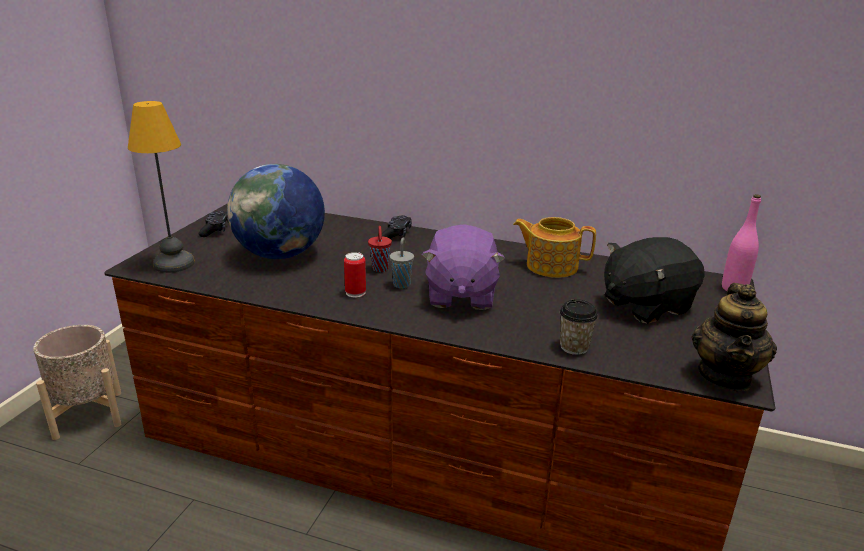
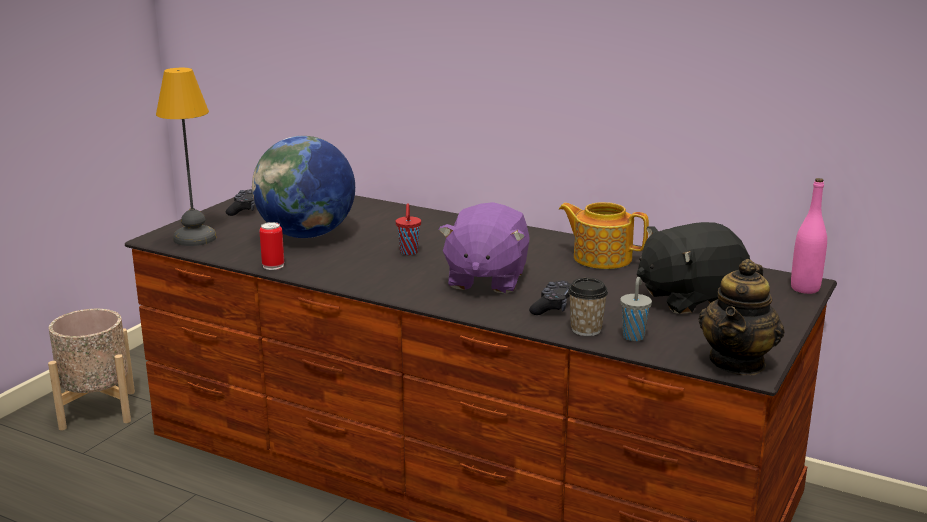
camera: 10 degrees right, 5 degrees down
can [344,252,366,298] -> can moved to [260,222,284,270]
black game controller [382,215,412,239] -> black game controller moved to [529,281,571,315]
grey cup [390,238,414,289] -> grey cup moved to [620,277,652,341]

